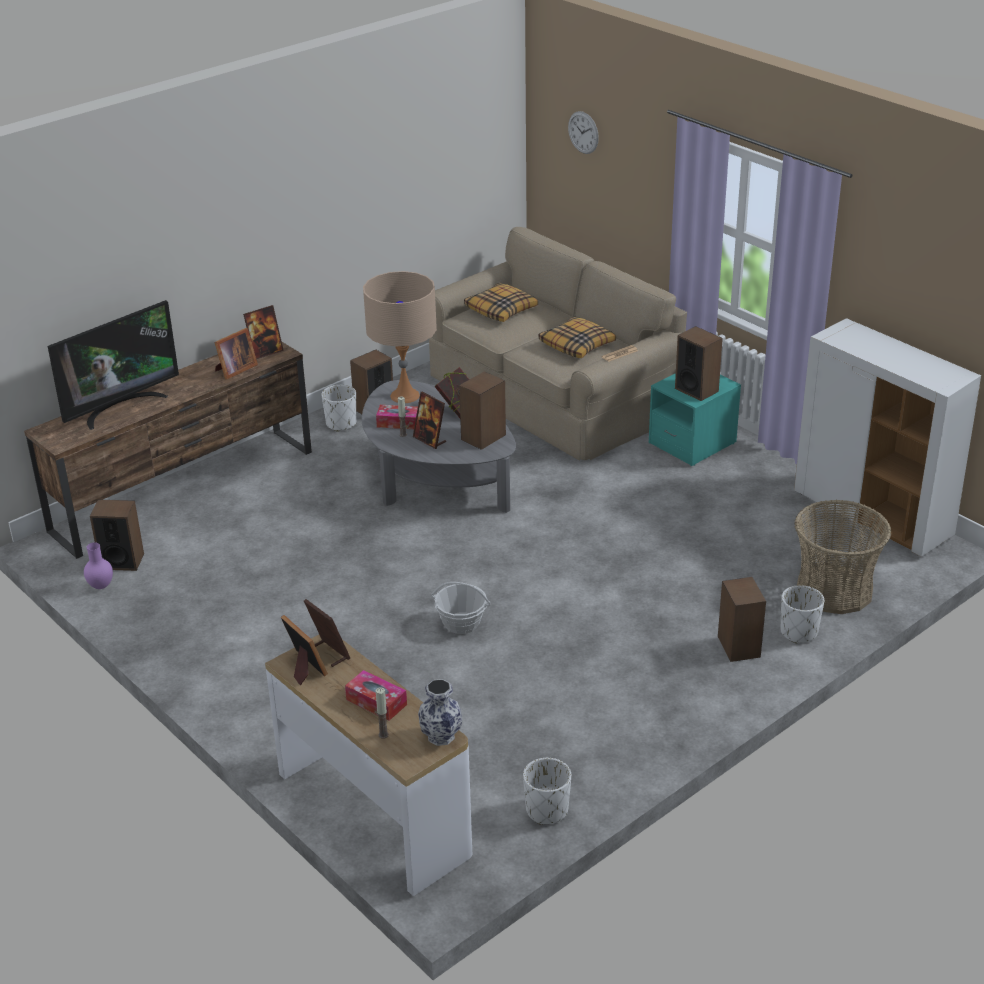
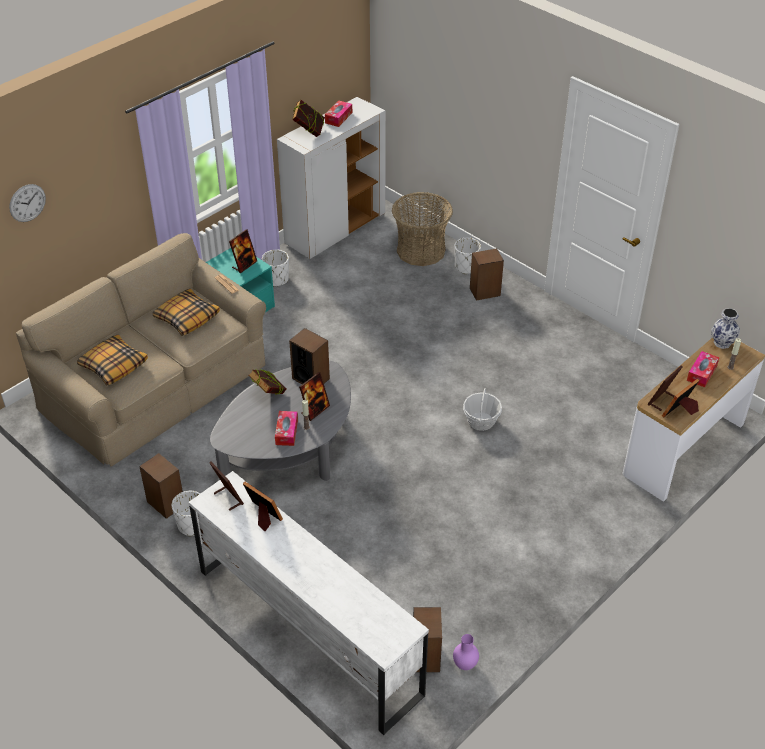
camera: 95 degrees left, 10 degrees up
brown tv stand [24,342,312,559] -> white tv stand [189,471,429,735]
television [48,300,179,430] -> none
beige table lamp [363,271,437,403] -> none
white planter [523,758,571,825] -> white planter moved to [262,250,289,287]
speaker [675,326,723,401] -> picture frame [229,229,257,273]
none -> book [292,100,325,137]
none -> tissue box [325,100,352,127]

